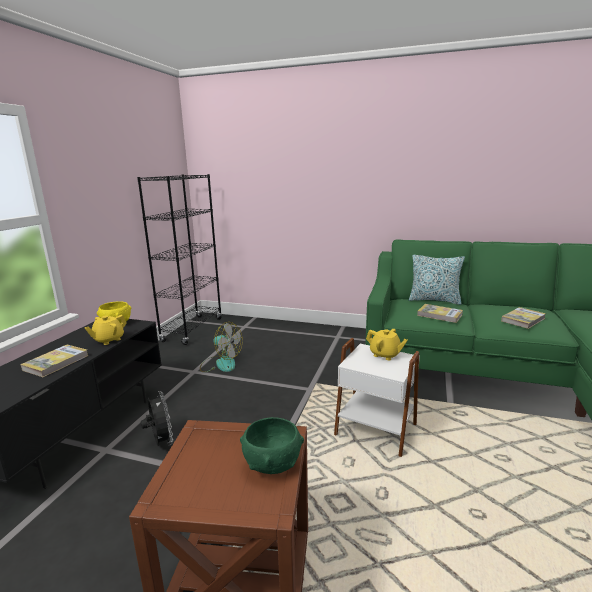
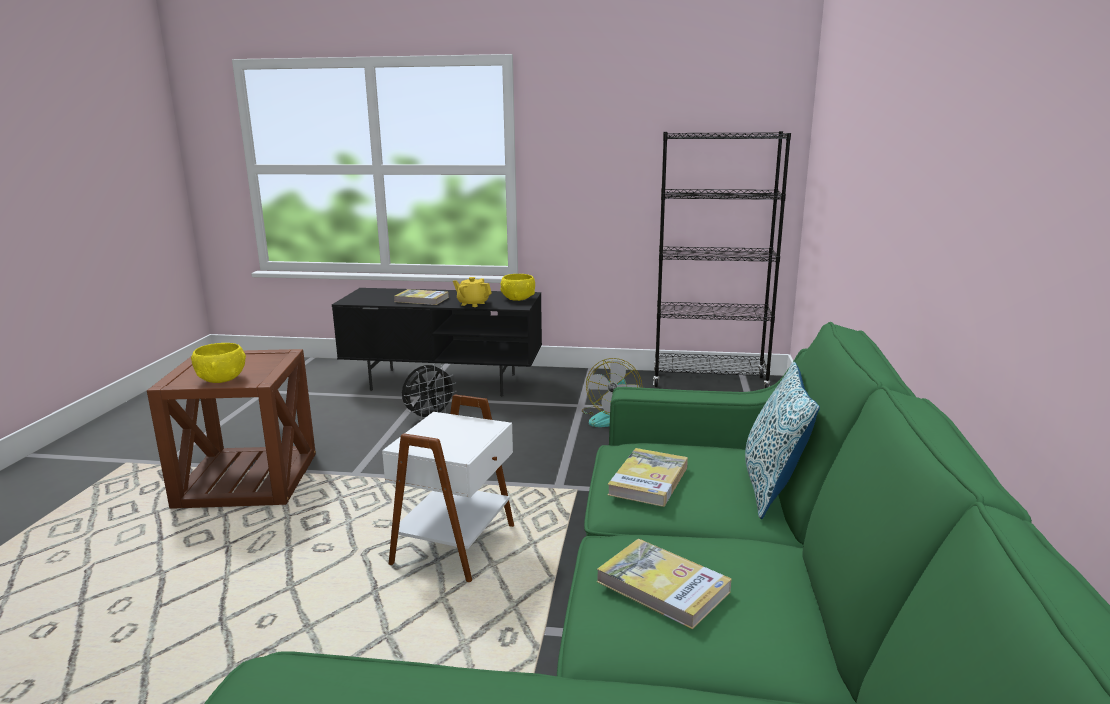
camera: 80 degrees right, 0 degrees up
green bowl [240,417,304,474] -> yellow bowl [191,343,246,383]
yellow teapot [366,329,408,360] -> none

